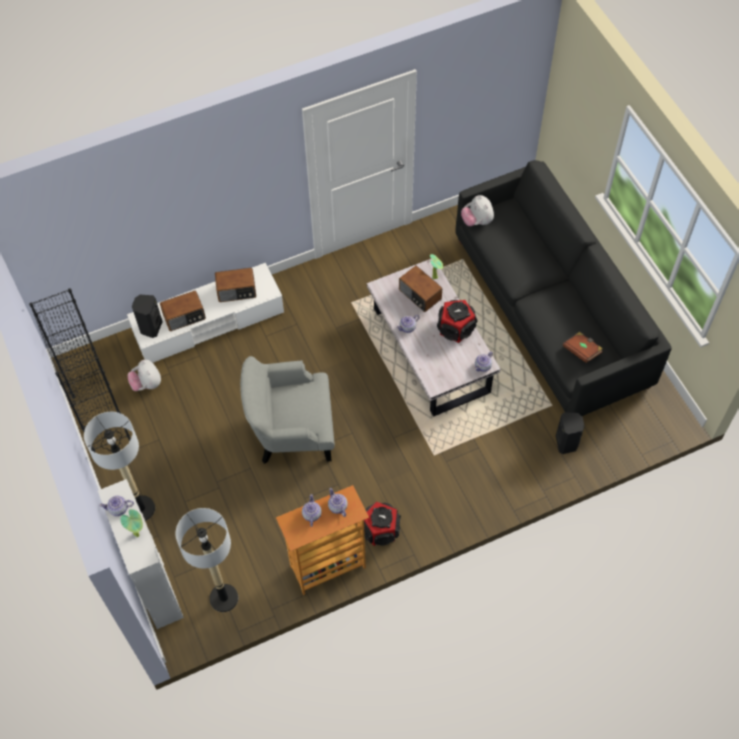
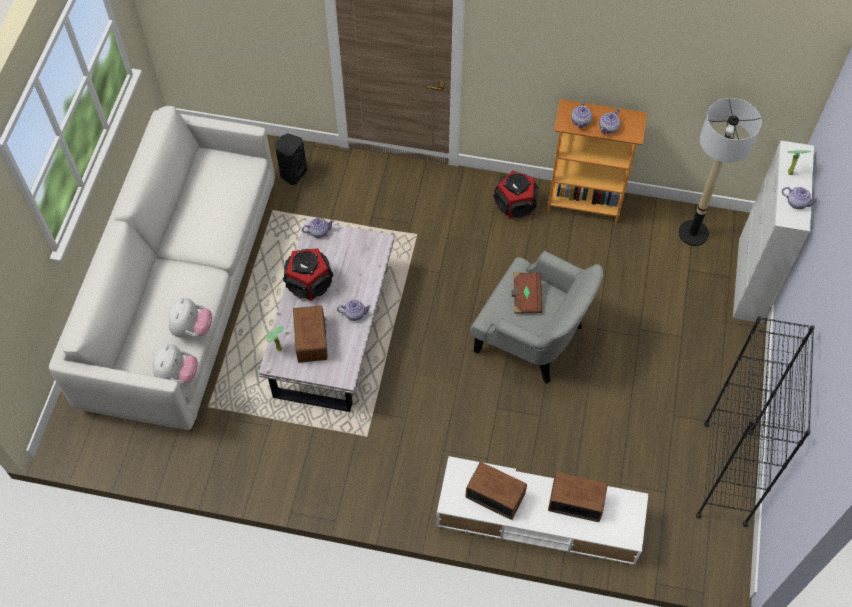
camera: 145 degrees left, 0 degrees up
floor lamp [84,412,155,521] -> none
plush toy [128,359,161,391] -> plush toy moved to [169,298,212,338]
black speaker [132,295,163,338] -> none
black sofa [456,160,672,416] -> white sofa [49,106,275,431]
brown book [563,332,603,363] -> brown book moved to [512,272,542,314]

